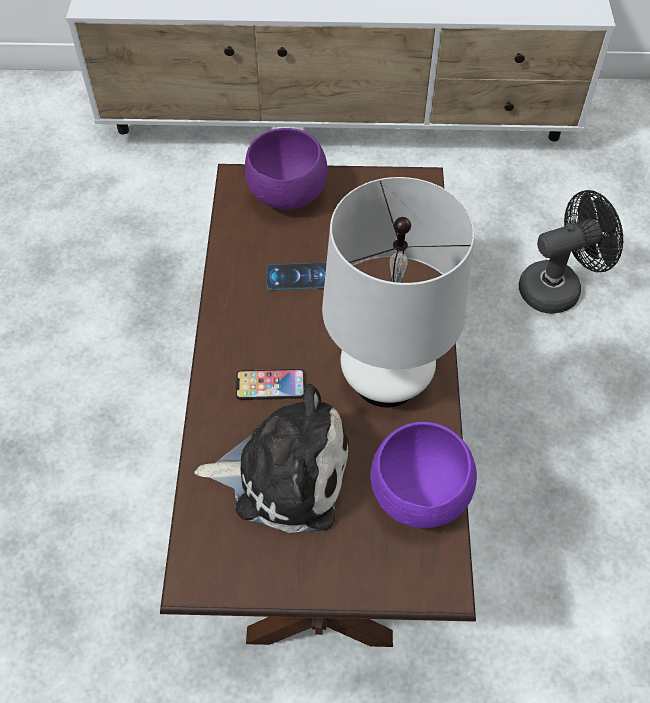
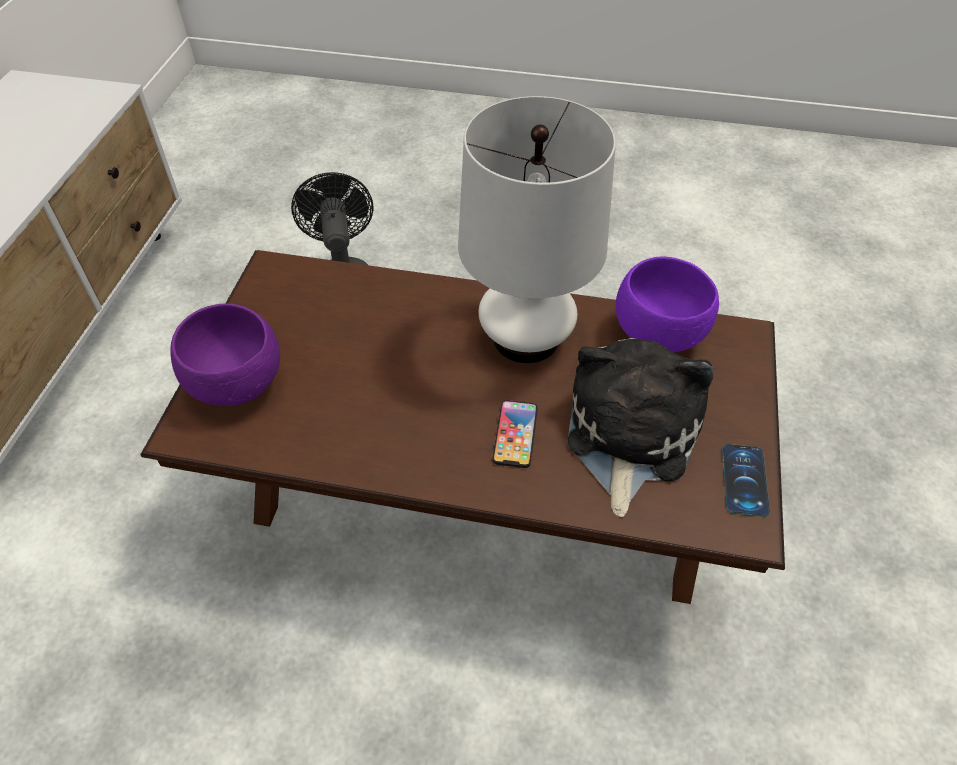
camera: 80 degrees left, 5 degrees down
phone [267,263,326,290] -> phone moved to [722,444,770,517]

